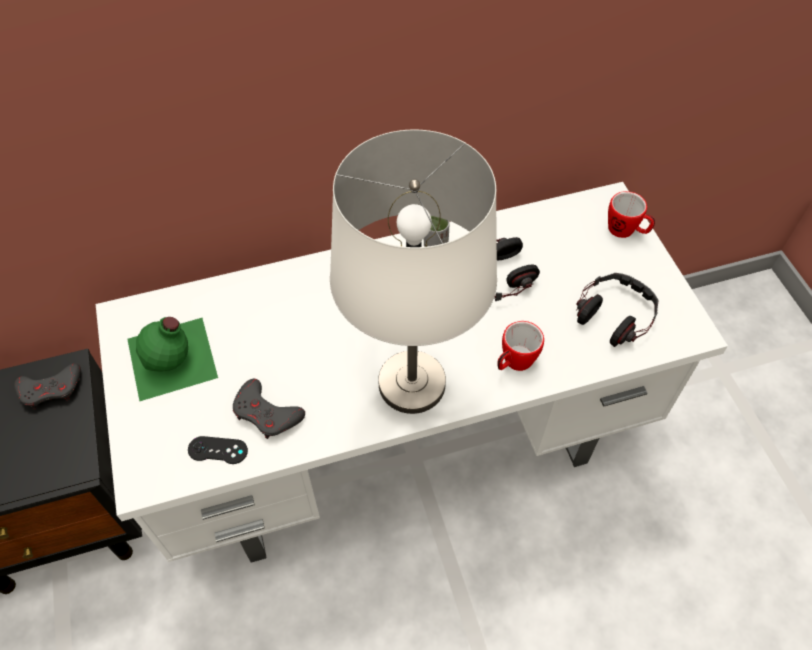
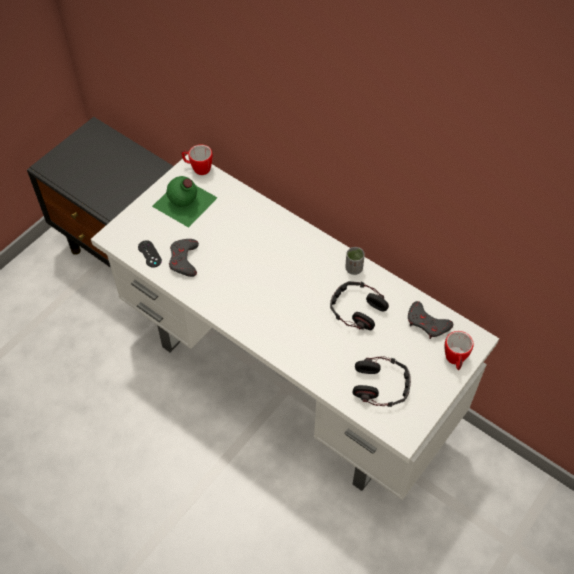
camera: 55 degrees right, 0 degrees up
grey game controller [14,363,81,409] -> grey game controller moved to [408,301,453,339]
white table lamp [330,130,497,414] -> none
mug [497,321,544,371] -> mug moved to [181,145,213,175]

